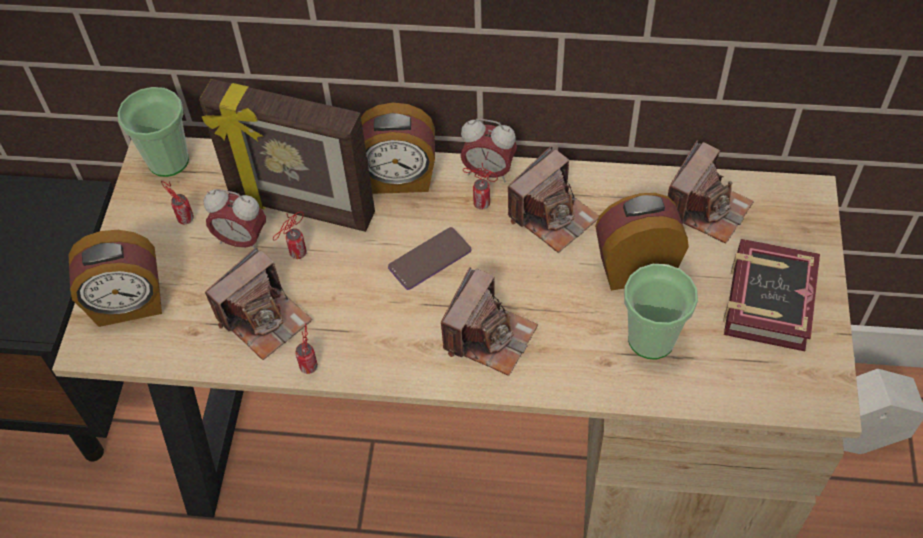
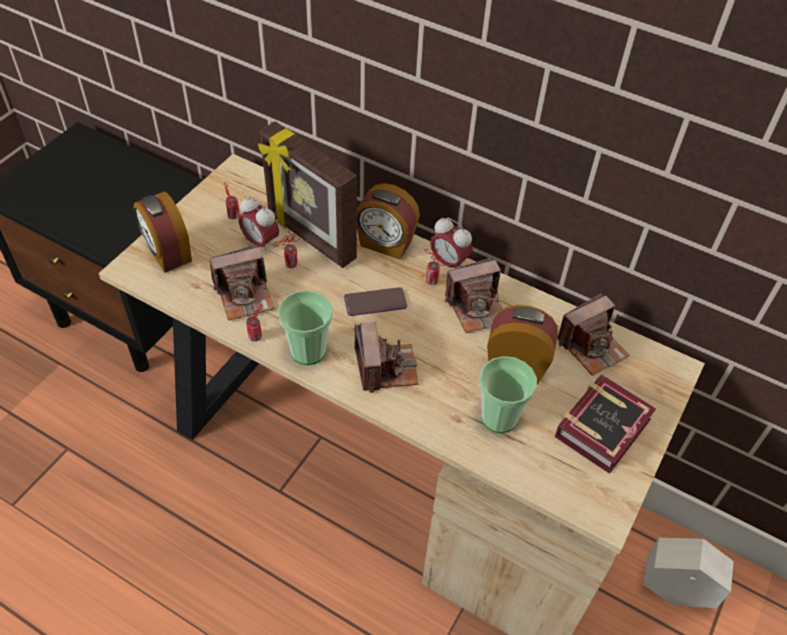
camera: 20 degrees right, 5 degrees down
alarm clock [68,230,162,327] -> alarm clock turned 45 degrees clockwise [133,192,192,273]
cup [117,87,189,177] -> cup moved to [278,290,333,365]
camera [441,267,538,376] -> camera turned 60 degrees counterclockwise [355,322,419,393]

